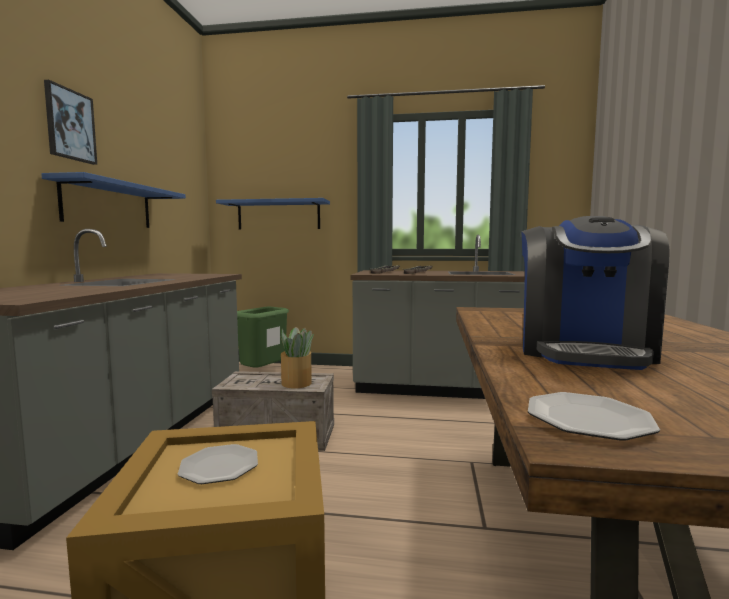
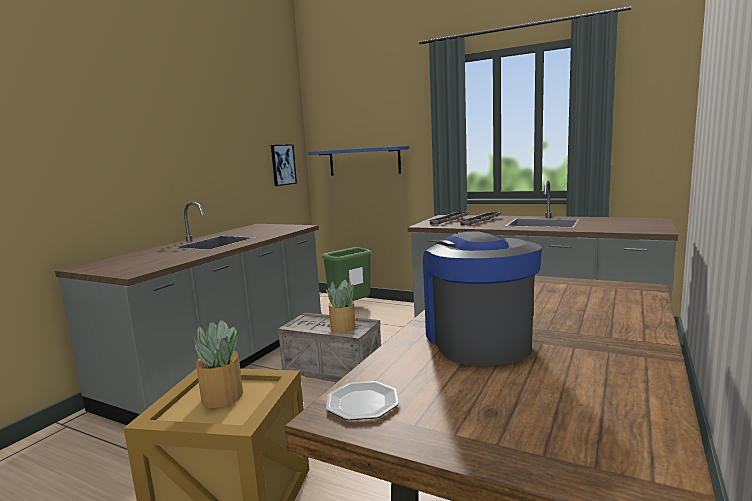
camera: 20 degrees right, 5 degrees up
blue shelf [41,172,186,228] -> none
picture [44,80,97,165] -> picture moved to [271,144,297,186]
plate [178,444,258,484] -> potted plant [193,320,243,408]
coffee machine [521,216,670,370] -> coffee machine turned 135 degrees clockwise [423,230,542,366]

